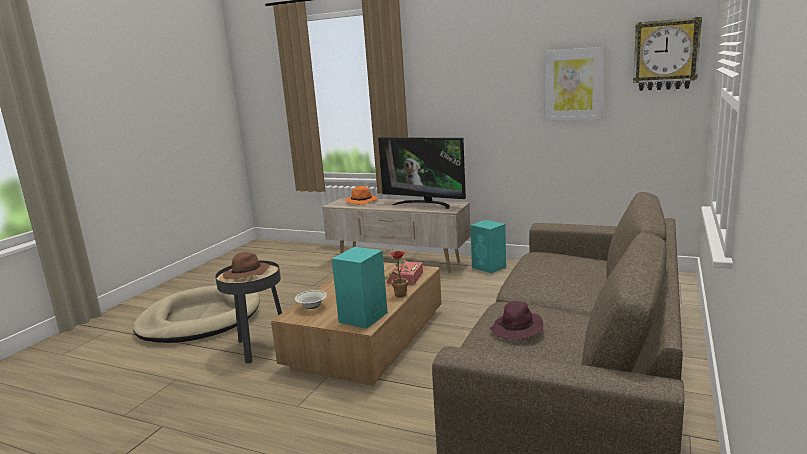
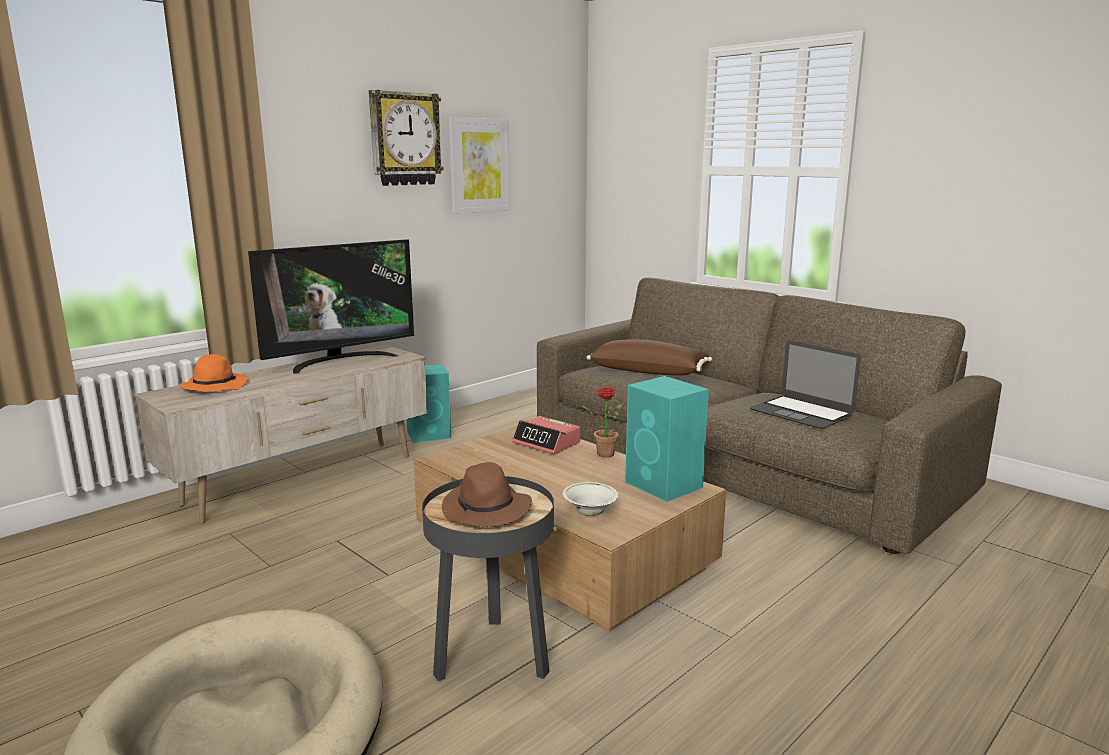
camera: 70 degrees left, 0 degrees up
purple hat [490,301,543,340] -> laptop [750,341,861,429]
wall clock [633,17,702,91] -> wall clock moved to [369,90,444,186]
none -> brown pillow [587,340,712,376]

